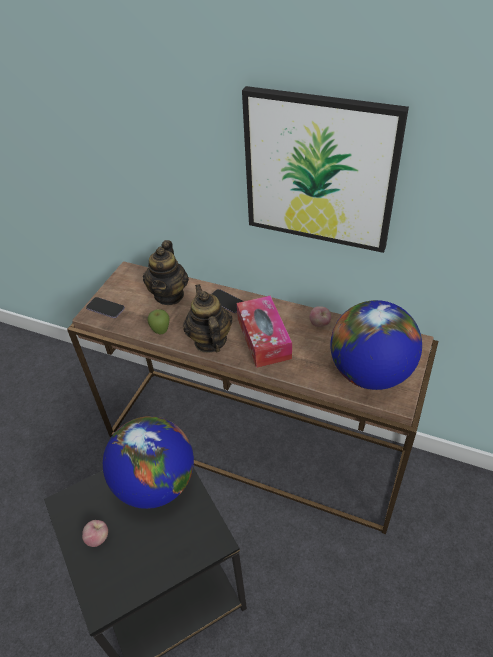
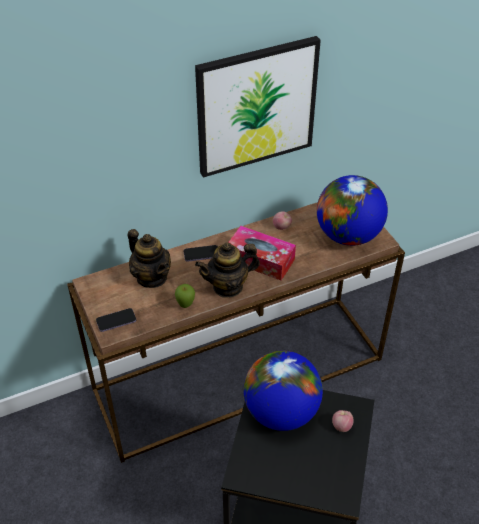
camera: 50 degrees left, 0 degrees up
apple [82,520,108,547] -> apple moved to [332,410,354,432]
teapot [183,284,232,353] -> teapot turned 45 degrees counterclockwise [195,243,260,297]

